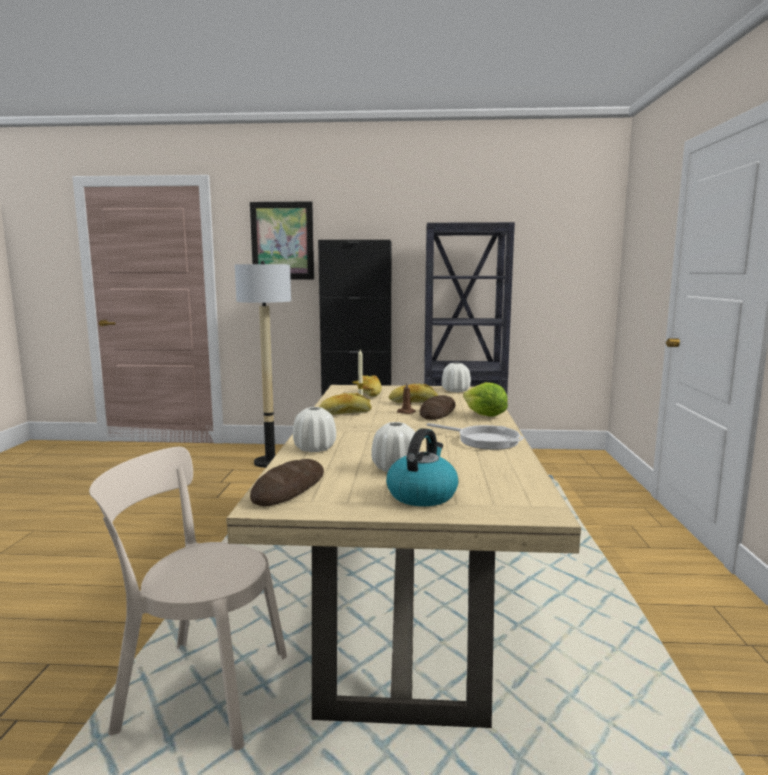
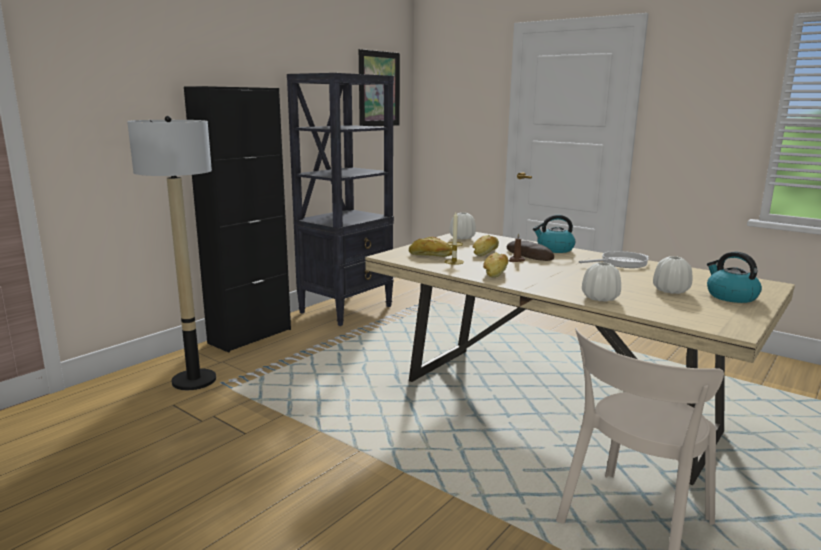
camera: 55 degrees left, 5 degrees up
picture [250,201,314,280] -> picture moved to [359,49,400,126]
bread [250,459,324,507] -> none
lettuce [463,382,508,417] -> kettle [533,215,575,253]

